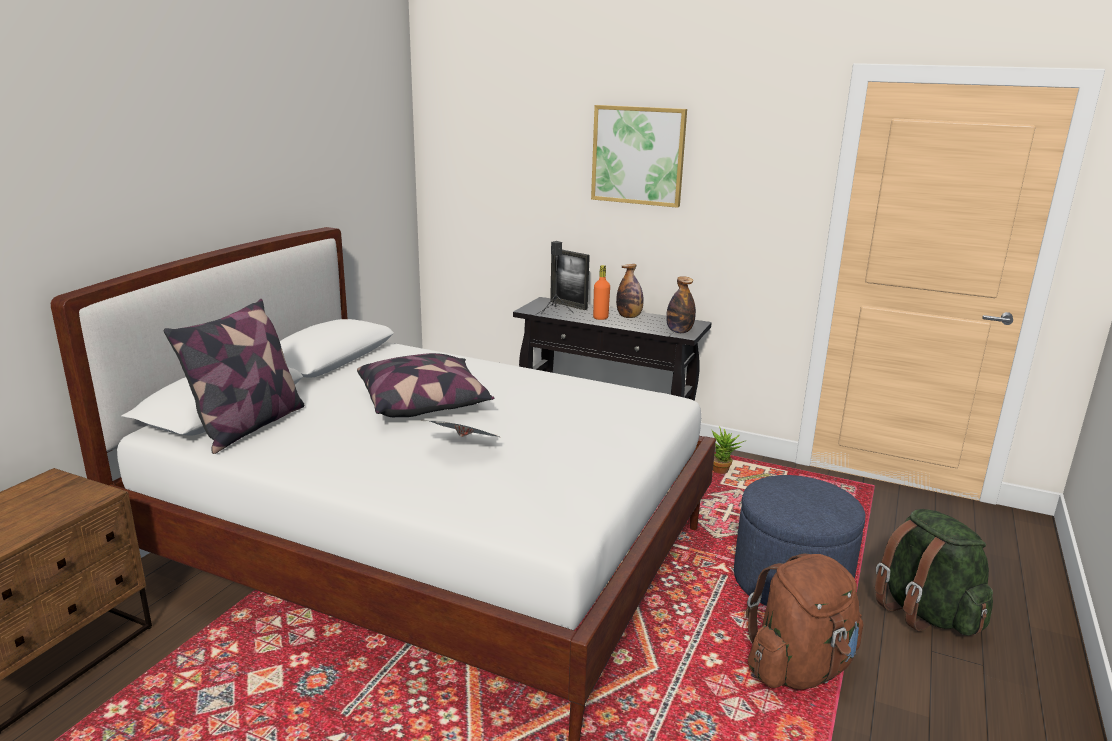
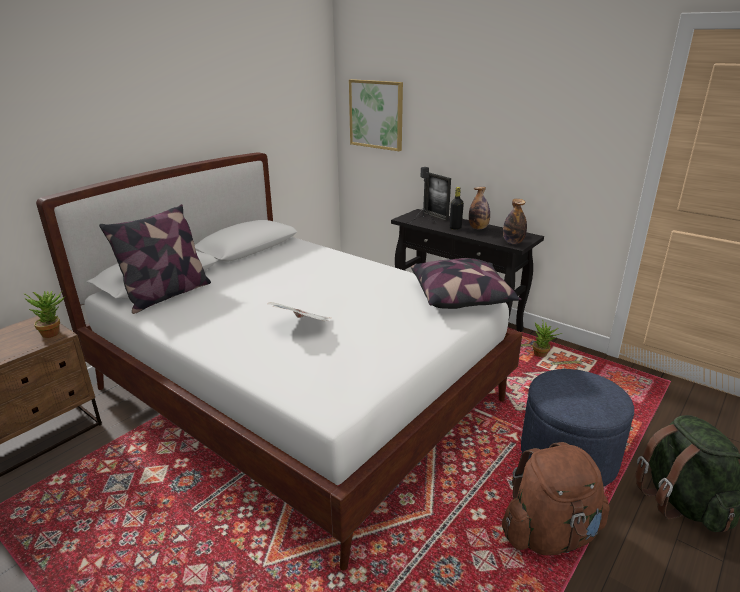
camera: 15 degrees right, 5 degrees up
pillow [357,353,495,417] -> pillow moved to [411,258,521,309]
picture [591,105,687,208] -> picture moved to [349,79,403,151]
orange bottle [593,265,610,320] -> black bottle [450,187,464,230]
none -> potted plant [24,291,64,338]

